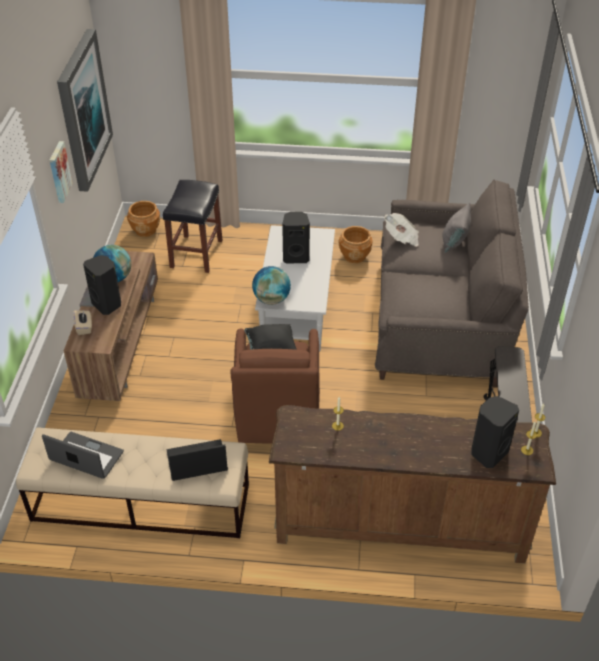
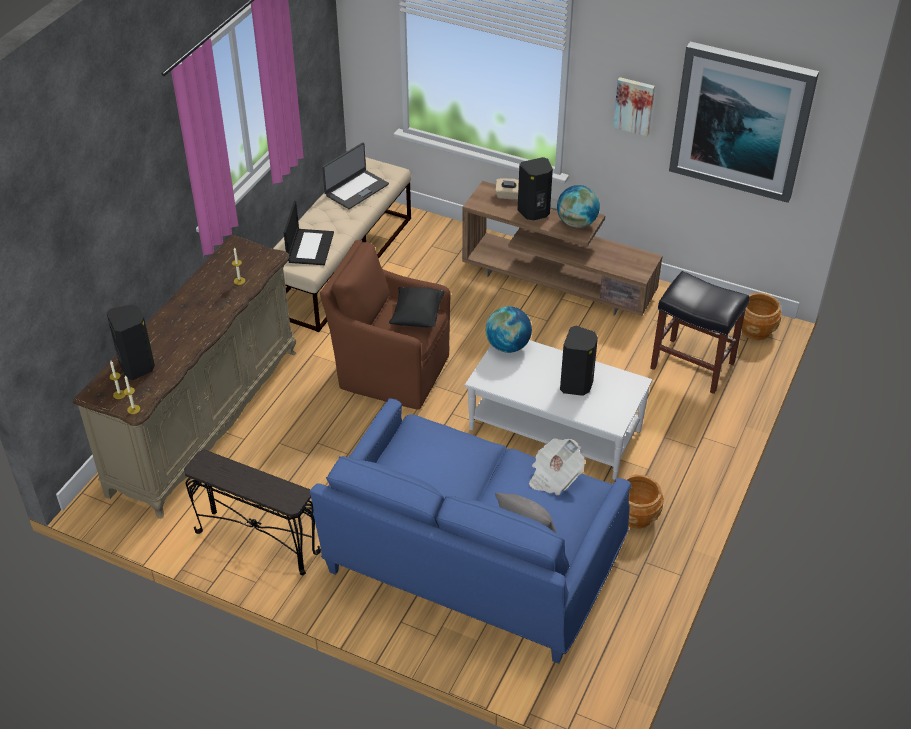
camera: 110 degrees right, 0 degrees up
grey sofa [375,180,529,388] -> blue sofa [310,398,631,664]

